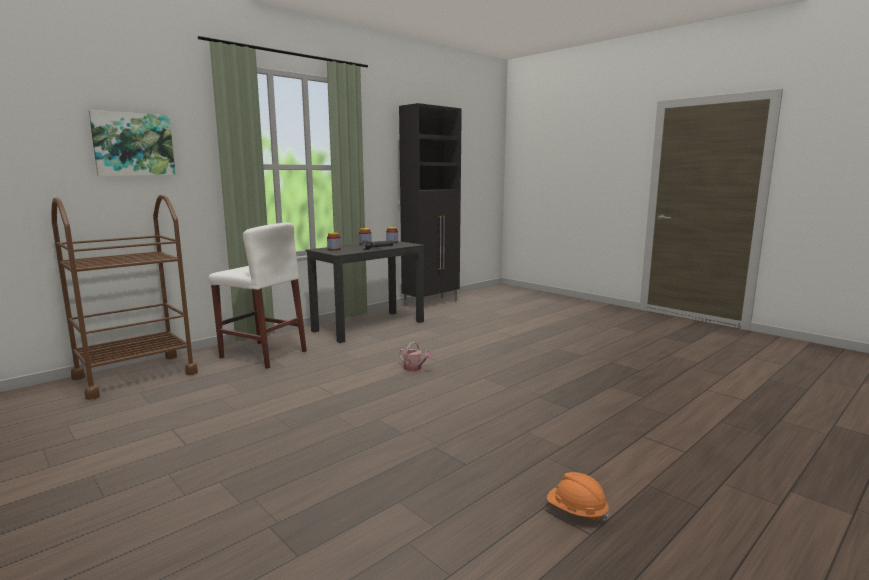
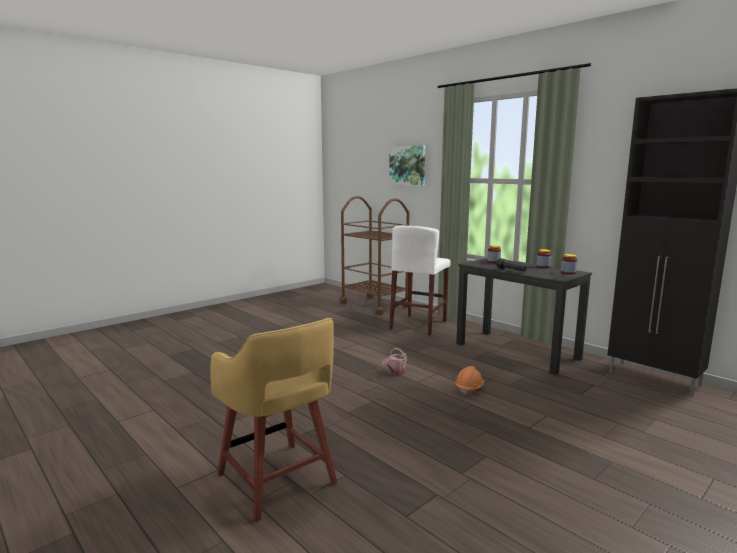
camera: 90 degrees right, 0 degrees up
orange hard hat [547,472,610,521] -> orange hard hat moved to [455,366,484,395]
none -> yellow stool [210,318,338,522]

